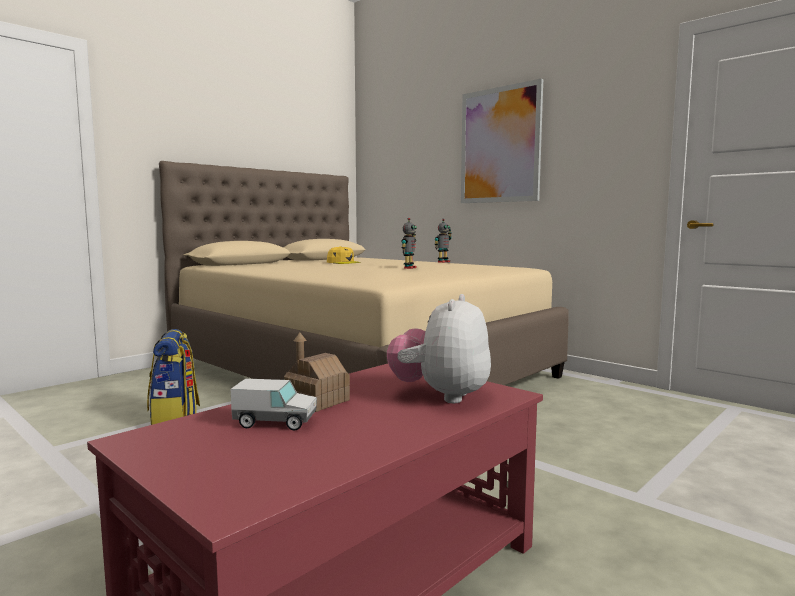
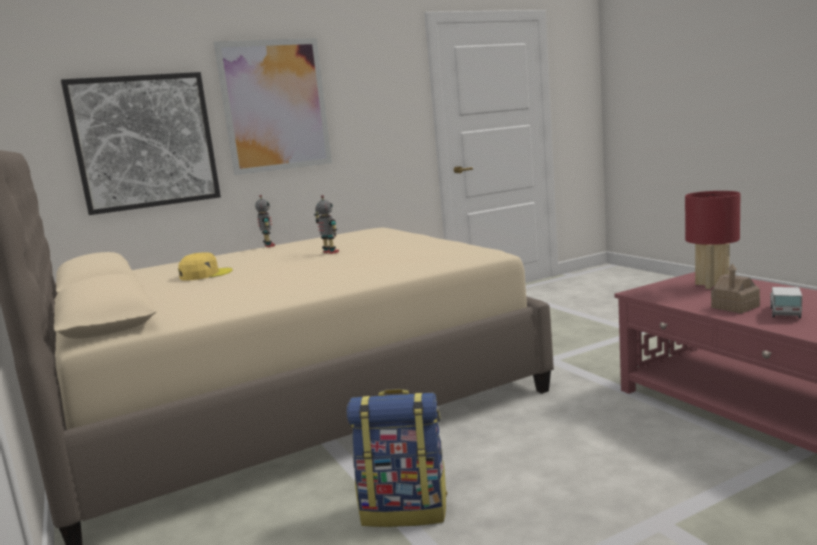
camera: 70 degrees left, 5 degrees up
plush toy [387,294,491,403] -> red table lamp [685,191,740,289]
none -> picture [61,72,221,215]

